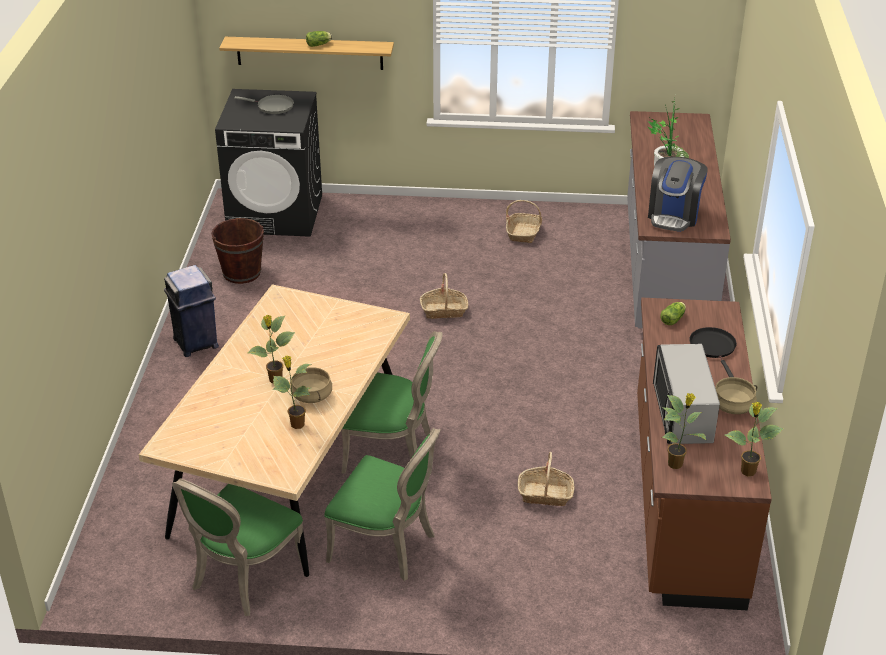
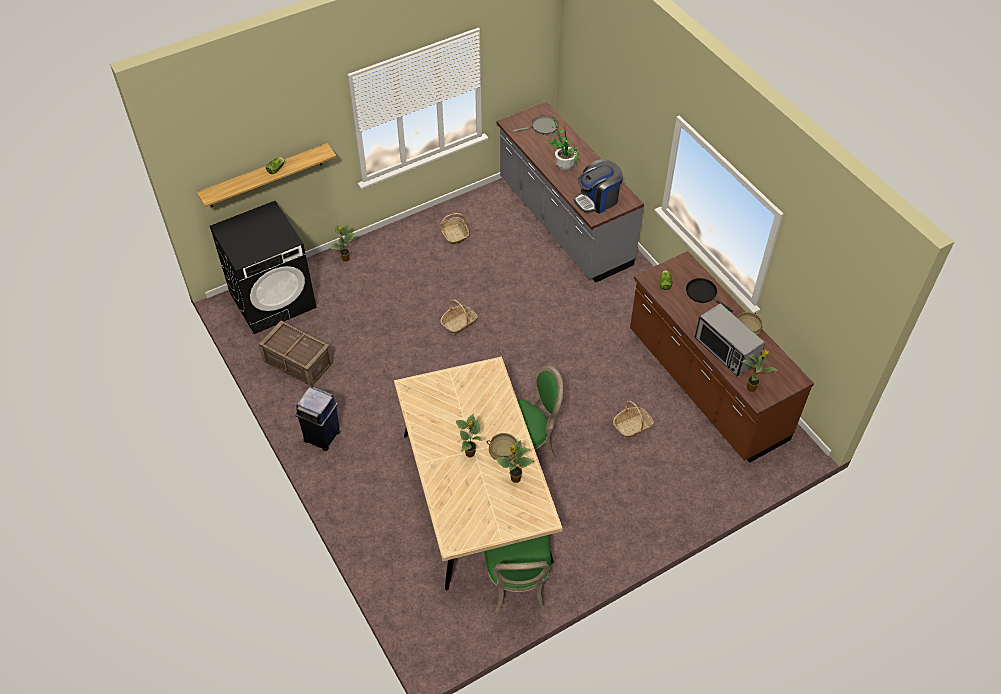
camera: 35 degrees left, 15 degrees up
brown bucket [211,218,264,284] -> crate [259,321,333,387]
grey frying pan [234,95,294,114] -> grey frying pan moved to [513,115,559,134]
green chair [324,428,440,581] -> none
coffee machine [648,157,708,232] -> coffee machine turned 75 degrees clockwise [574,159,623,214]
potted plant [725,402,783,476] -> potted plant moved to [330,225,355,262]

